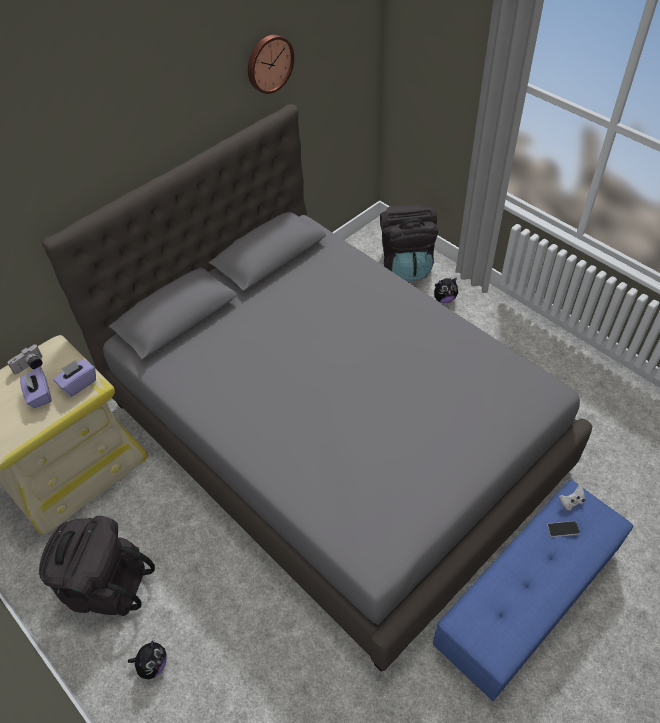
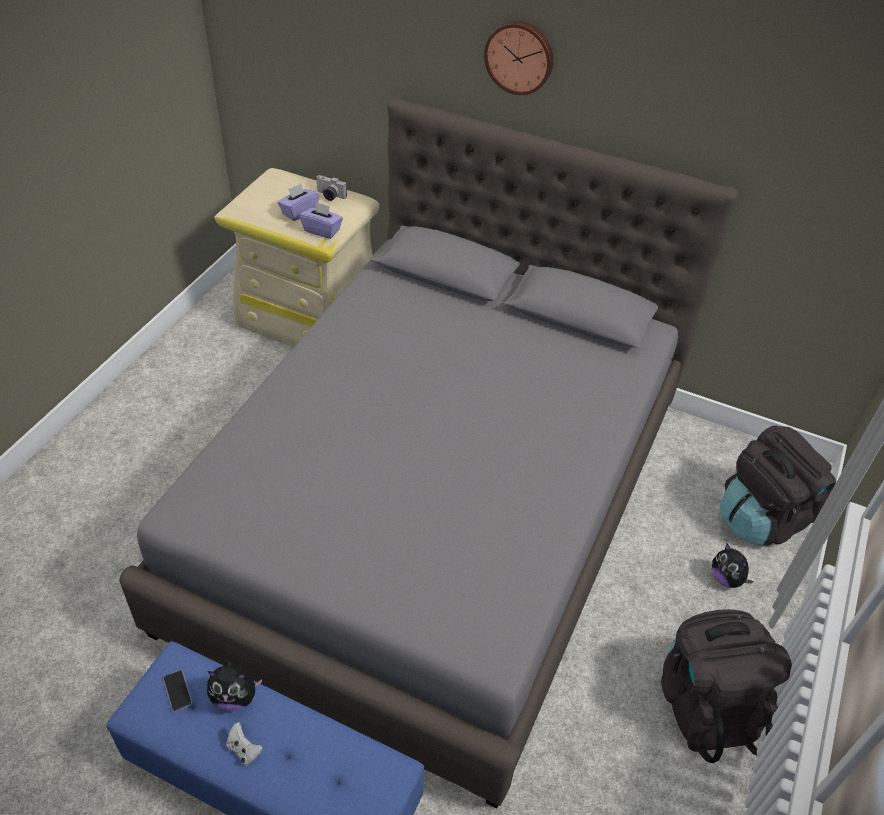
camera: 65 degrees right, 5 degrees down
black backpack [39,516,155,616] -> black backpack moved to [661,609,792,763]
plush toy [128,641,167,679] -> plush toy moved to [207,662,262,711]
wall clock [248,35,294,94] -> wall clock moved to [484,21,553,95]
phone [547,521,580,537] -> phone moved to [163,670,192,712]
white game controller [559,485,585,511] -> white game controller moved to [226,722,263,766]

